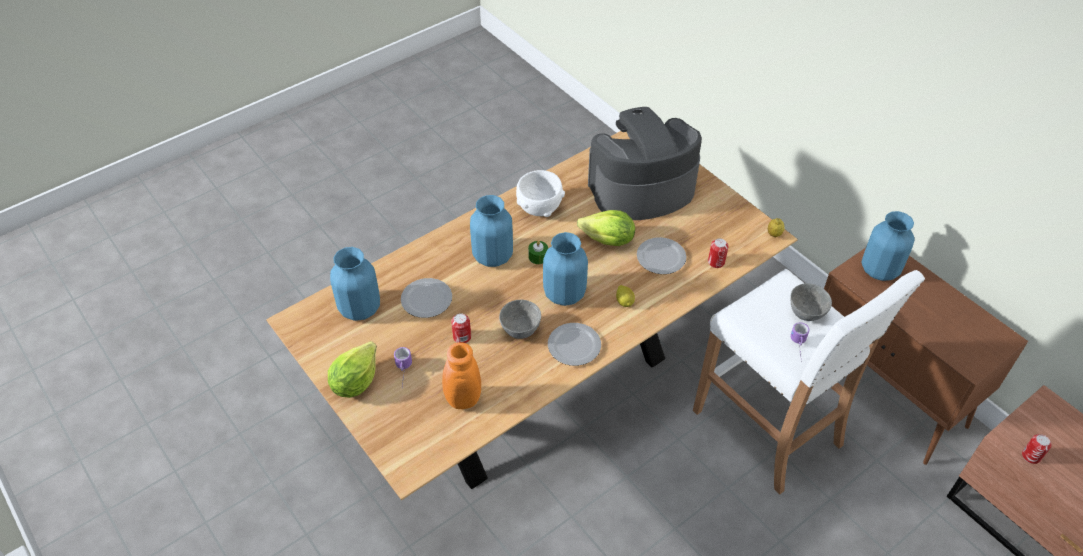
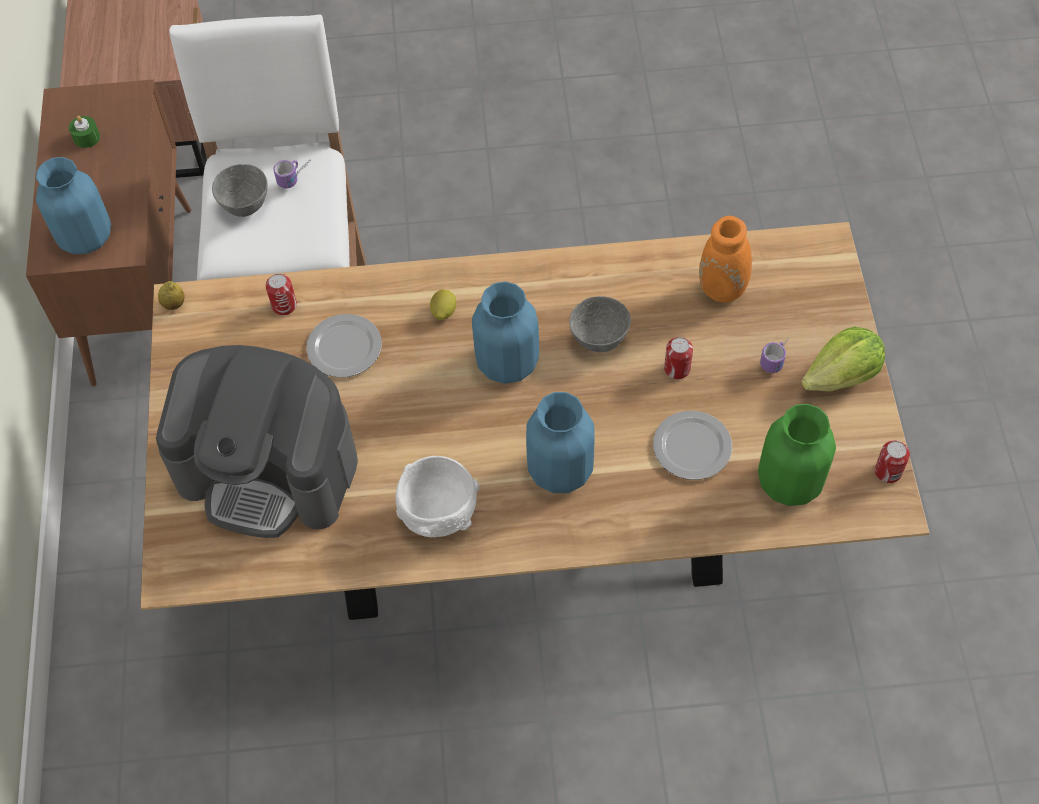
camera: 145 degrees left, 10 degrees up
blue vase [330,247,380,321] -> green vase [758,404,836,506]
green candle [528,240,548,264] -> green candle moved to [69,116,100,148]
plate [548,323,601,366] -> none
lettuce [577,210,635,246] -> none
can [1022,434,1052,464] -> can moved to [875,440,910,483]

